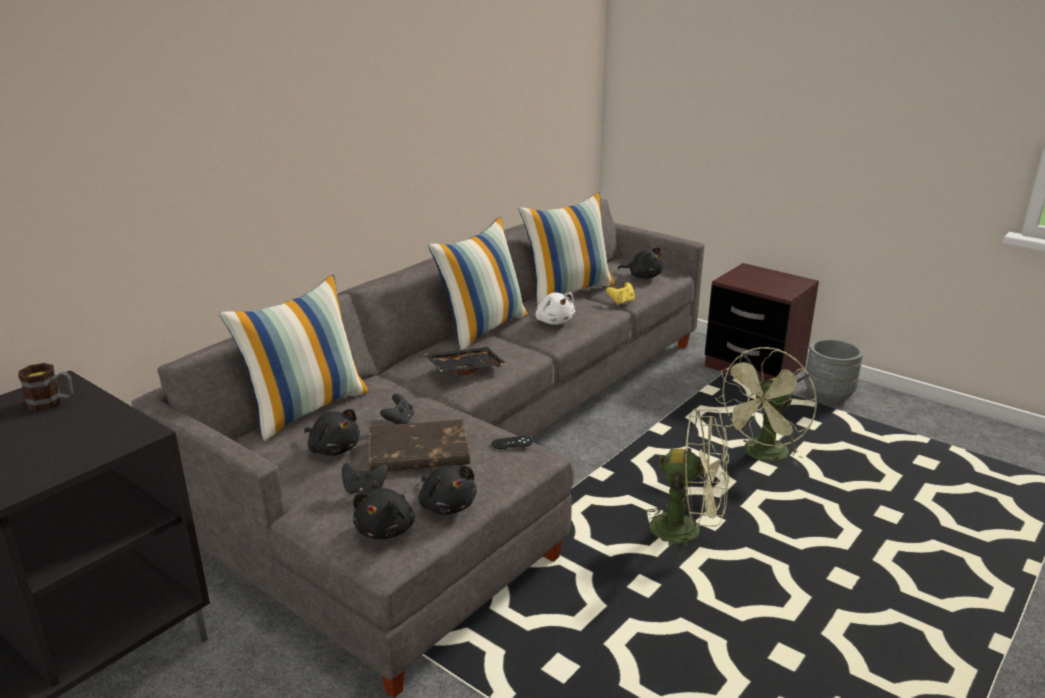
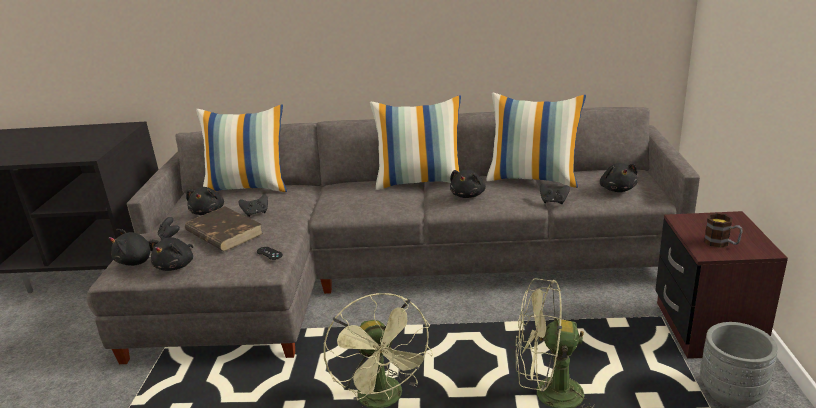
camera: 55 degrees right, 0 degrees up
mug [18,363,73,411] -> mug moved to [704,213,743,248]
black tray [424,347,507,375] -> none
white plush toy [536,292,575,325] -> black plush toy [450,170,486,198]
yellow game controller [606,282,635,305] -> black game controller [540,184,570,204]

